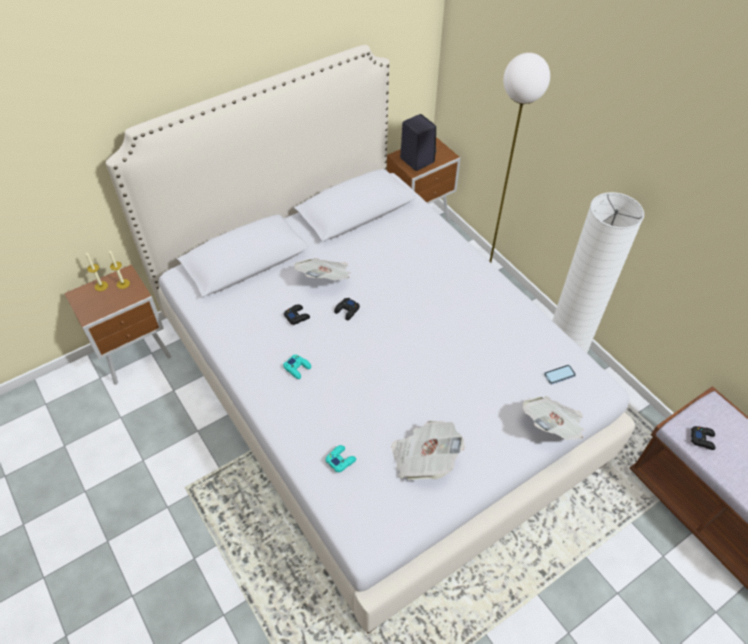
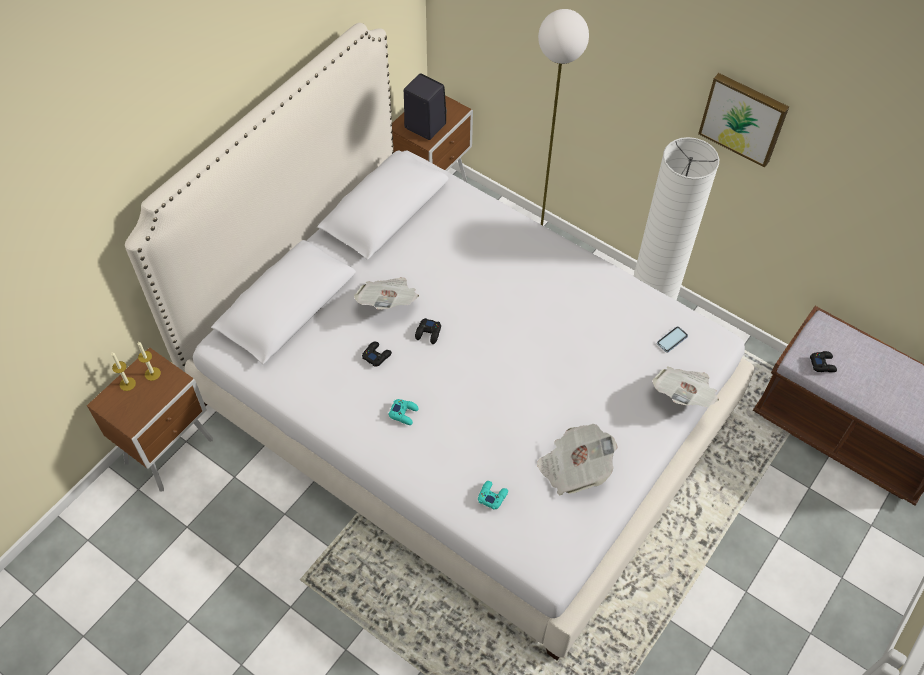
camera: 20 degrees left, 5 degrees up
none -> picture [698,73,789,167]

